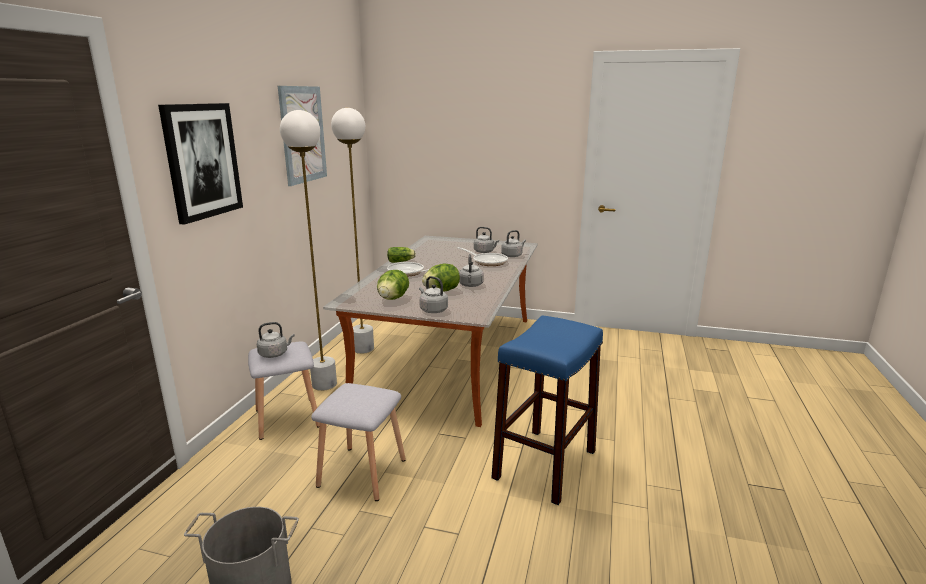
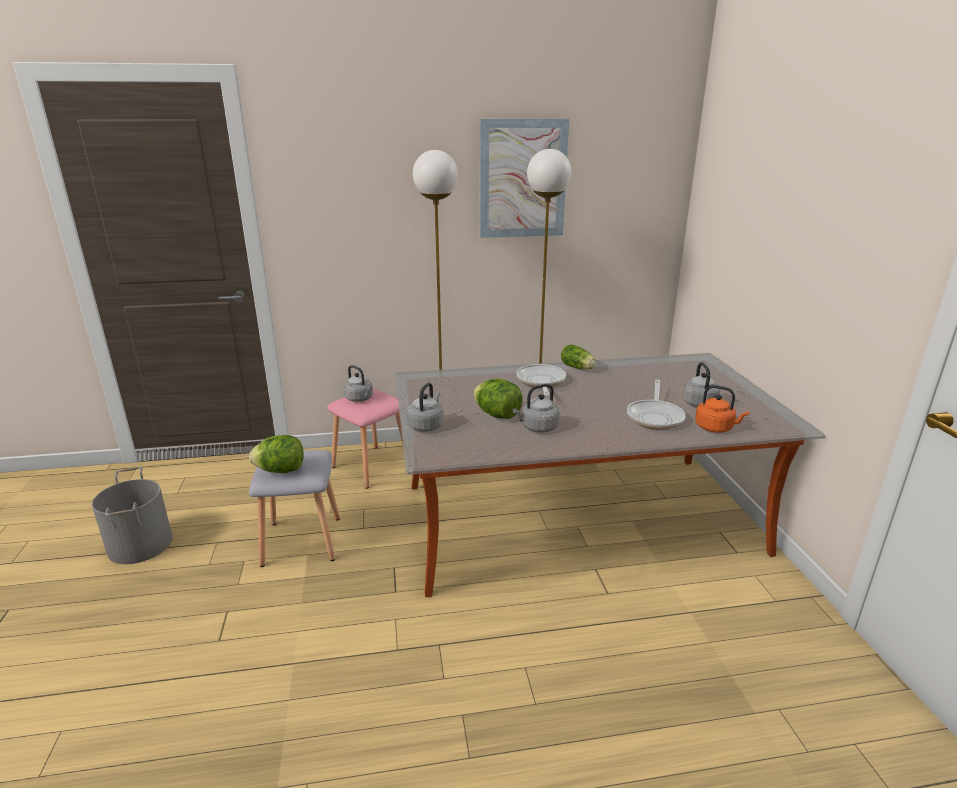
camera: 65 degrees right, 5 degrees up
picture [158,103,243,225] -> none
grey stool [248,341,320,440] -> pink stool [327,388,403,489]
lettuce [377,270,409,300] -> lettuce moved to [249,435,303,474]
blue stool [492,316,603,505] -> none
grey kettle [501,230,526,257] -> orange kettle [695,385,749,433]

